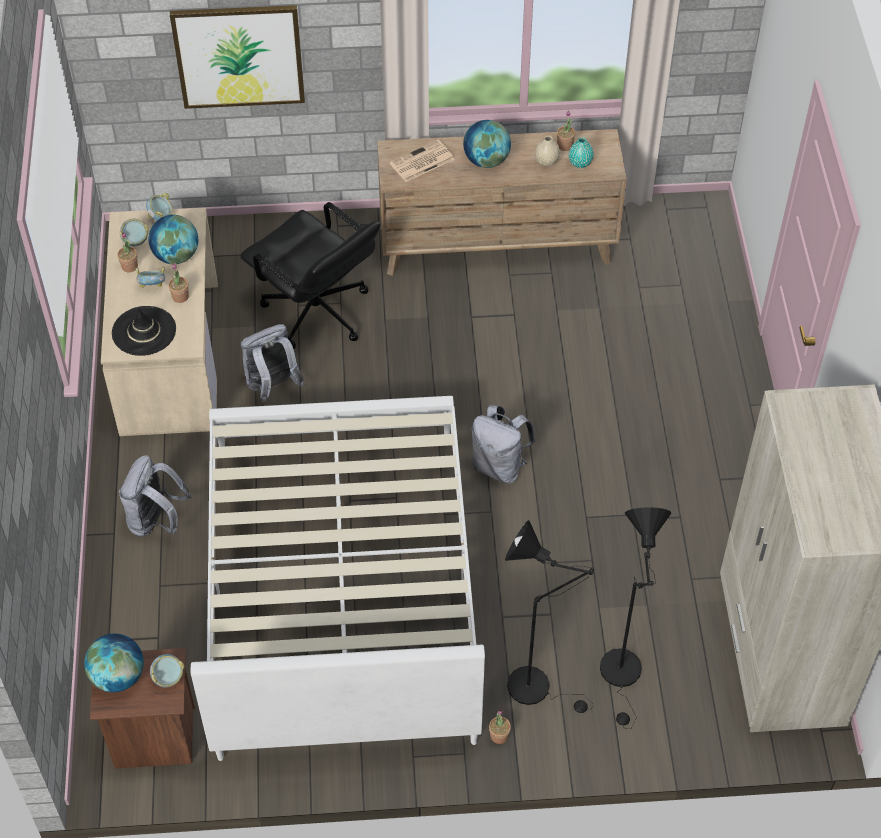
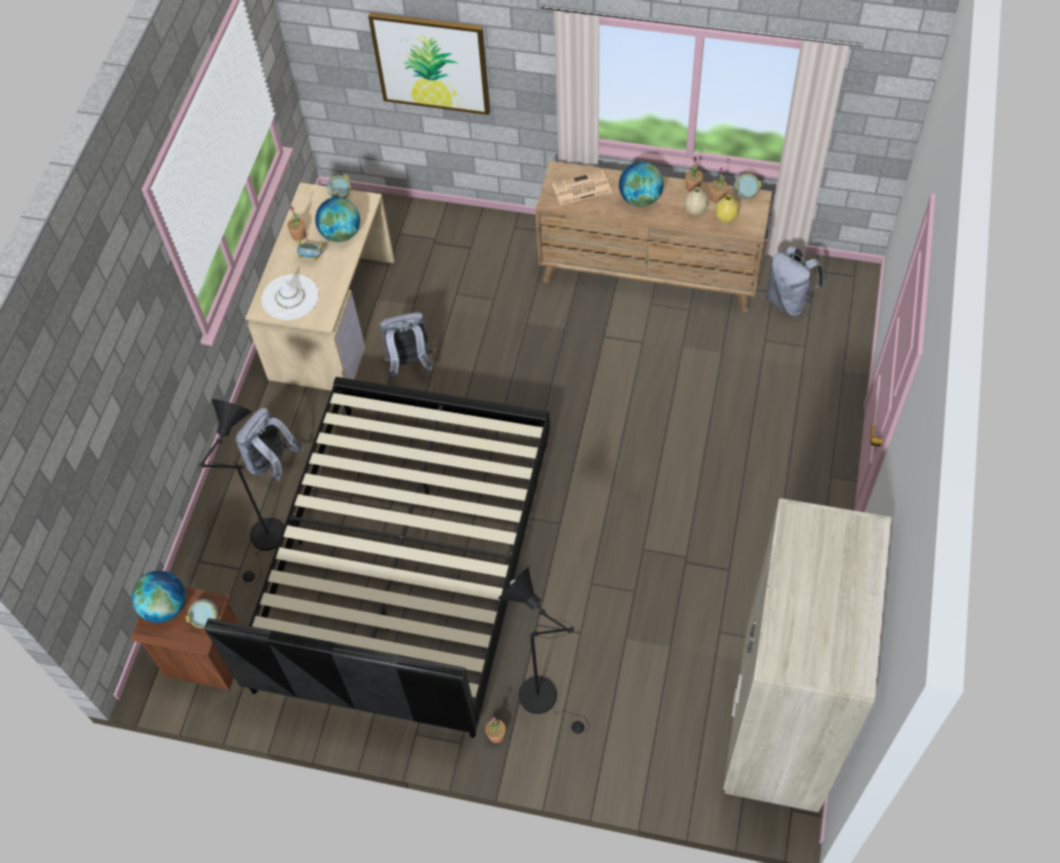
camera: 20 degrees right, 5 degrees up
black hat [112,306,176,356] -> white hat [262,274,319,320]
bowl [120,219,149,246] -> bowl moved to [734,173,762,199]
potted plant [168,264,189,303] -> potted plant moved to [685,157,703,192]
white bed [191,396,485,761] -> black bed [205,377,550,738]
black office chair [240,202,380,349] -> none
grey backpack [472,405,535,484] -> grey backpack moved to [766,246,824,317]
turquoise vase [569,137,594,168] -> yellow vase [715,195,739,223]
black floor lamp [600,507,671,729] -> black floor lamp moved to [198,399,284,586]

